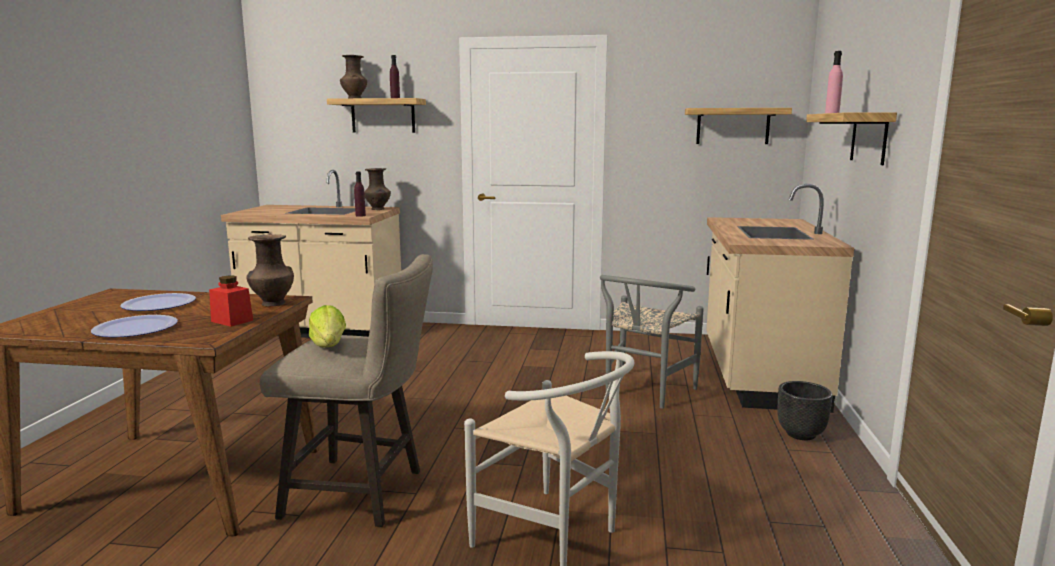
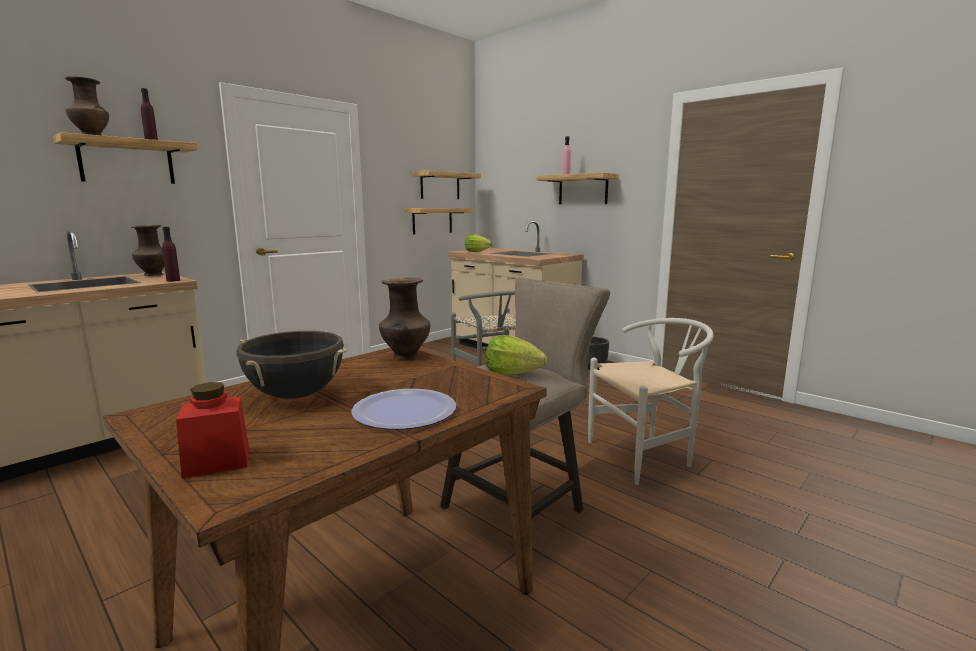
camera: 55 degrees left, 0 degrees up
plate [120,293,196,311] -> black cooking pot [237,330,347,399]
red jar [209,275,253,327] -> red jar moved to [176,382,249,478]
none -> shelf [404,208,474,235]
none -> lettuce [465,234,492,252]

